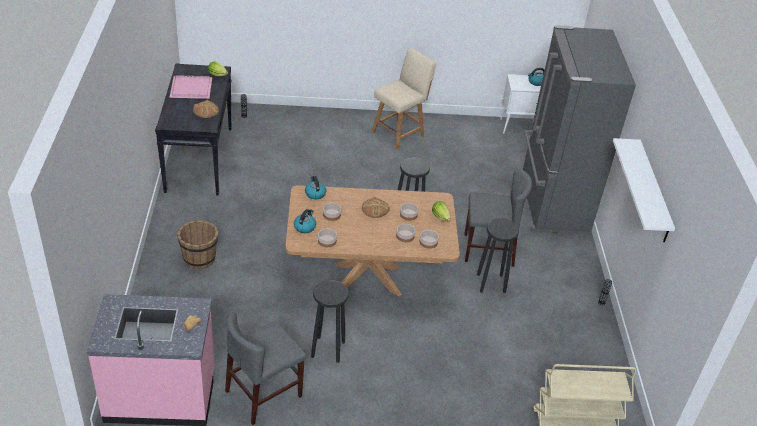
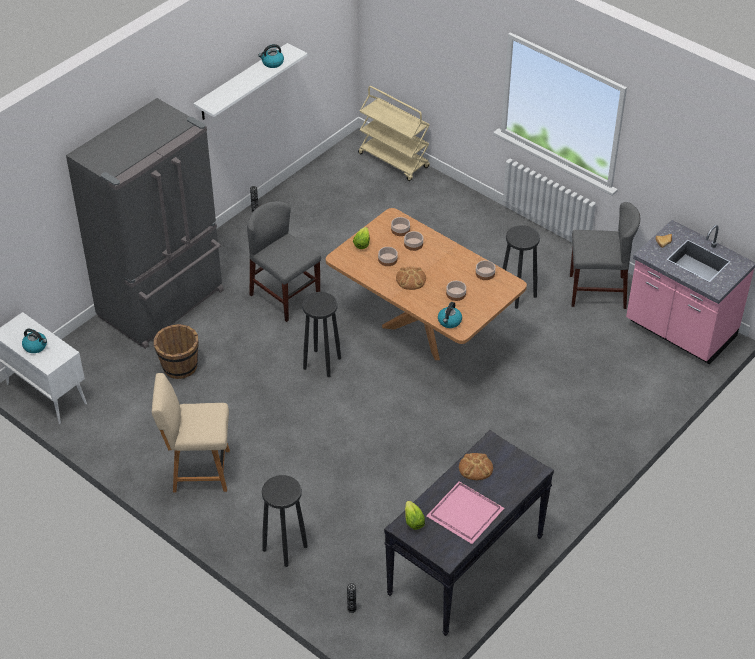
camera: 135 degrees left, 5 degrees up
brown bucket [177,220,218,269] -> brown bucket moved to [154,324,199,379]
kettle [294,209,316,233] -> kettle moved to [258,44,284,68]
black stool [477,218,519,293] -> black stool moved to [262,475,308,567]

